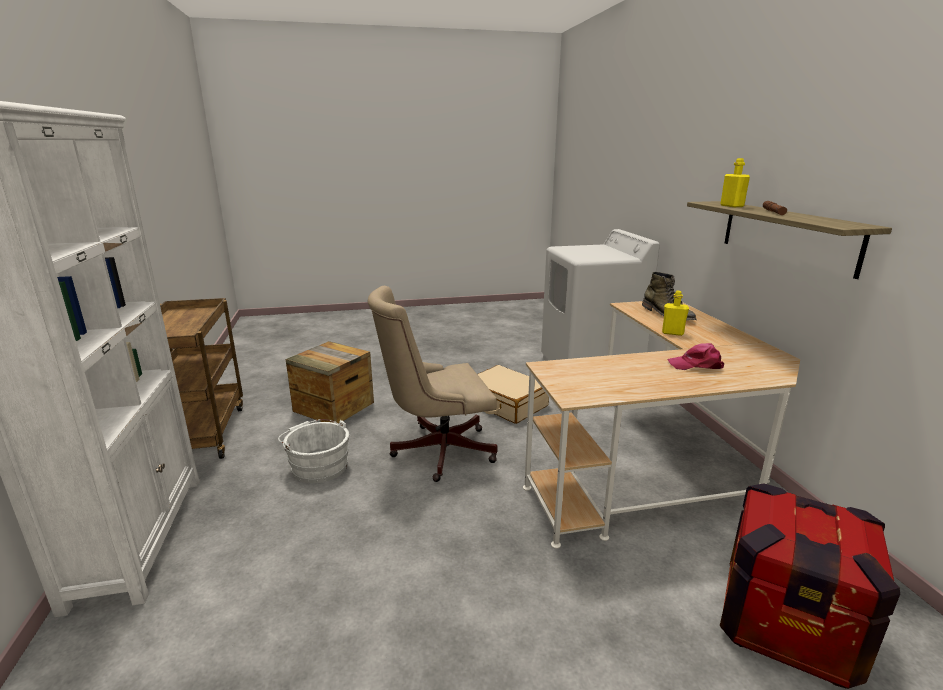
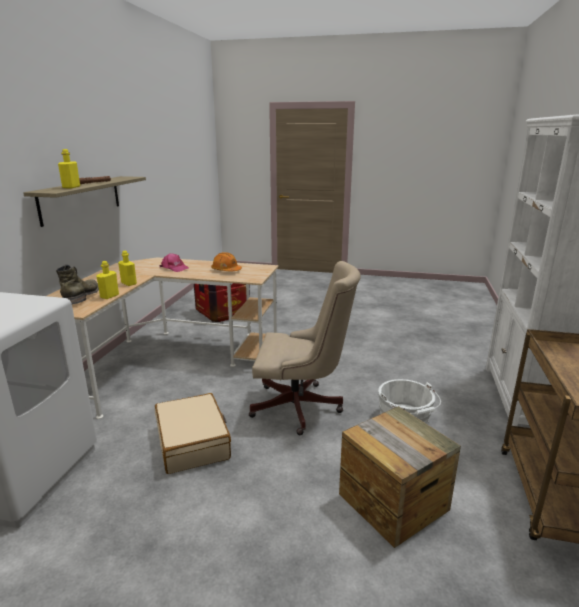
camera: 155 degrees left, 0 degrees up
none -> yellow bottle [96,261,119,299]
none -> orange hard hat [211,252,242,271]

